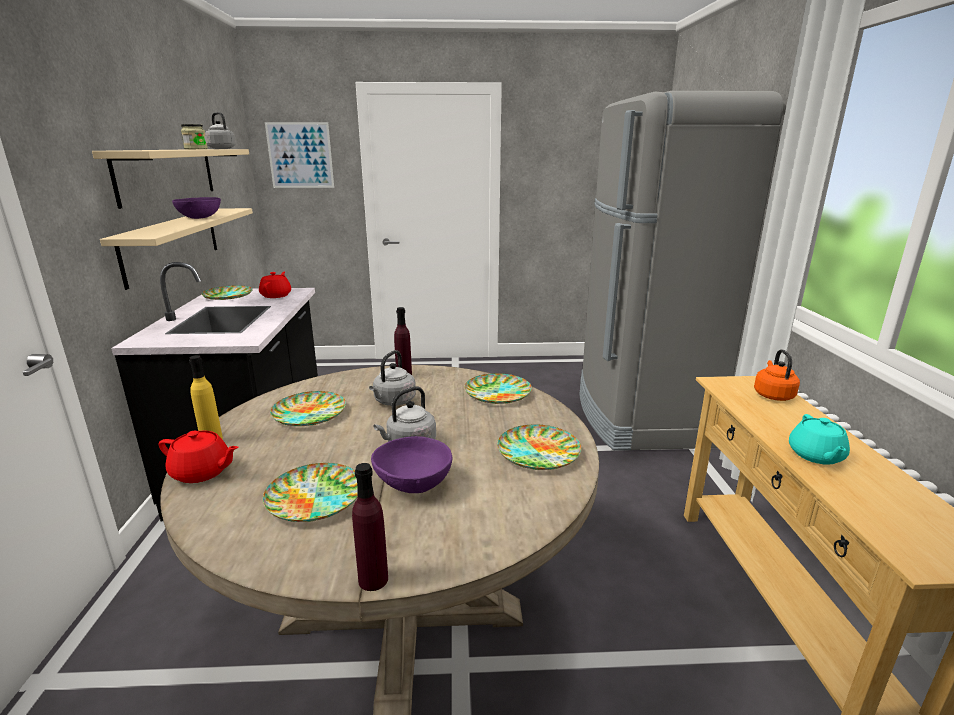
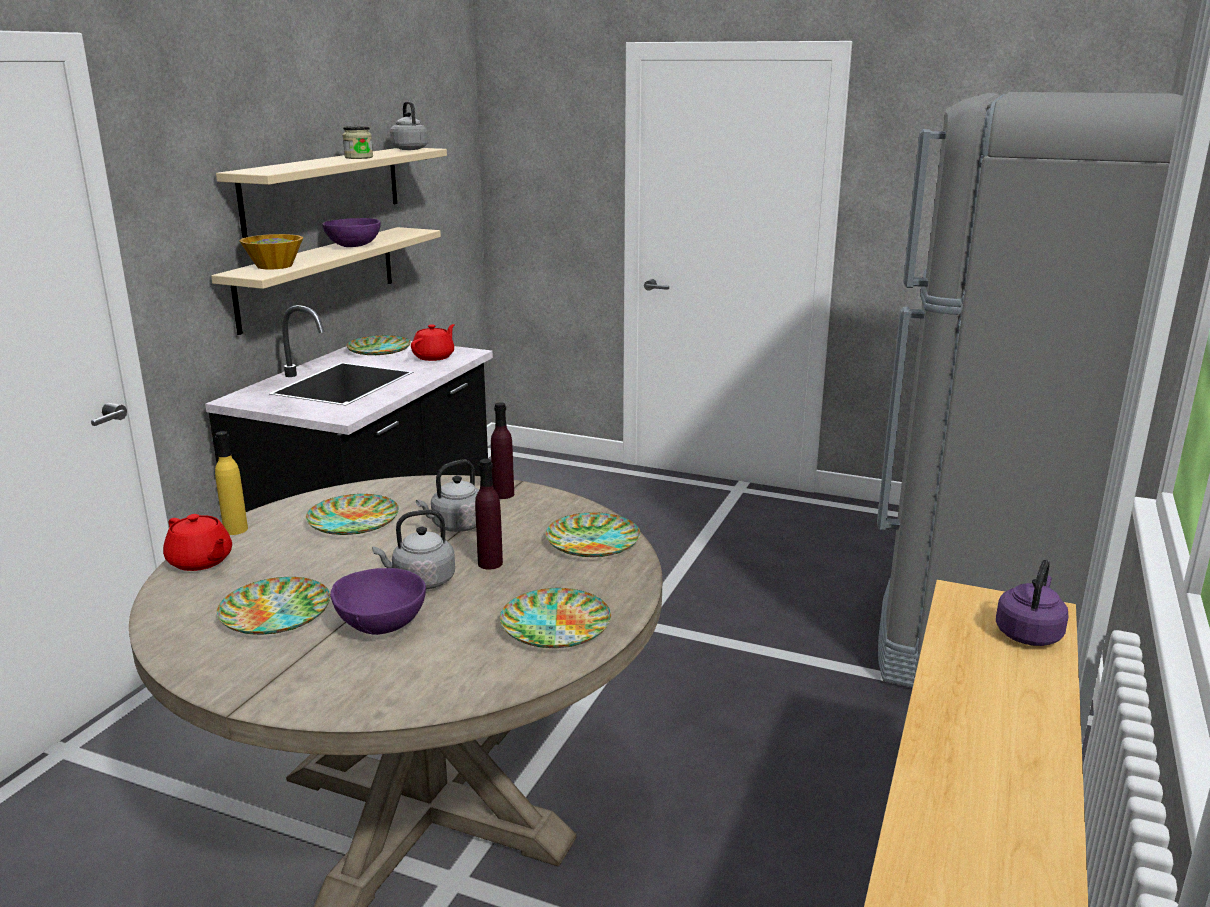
camera: 25 degrees right, 0 degrees up
picture [265,122,334,188] -> none
purple bottle [352,463,388,591] -> purple bottle moved to [475,459,503,569]
orange kettle [754,349,800,401] -> purple kettle [996,560,1069,646]
turquoise teapot [789,414,850,465] -> none
none -> bowl [239,234,303,270]

